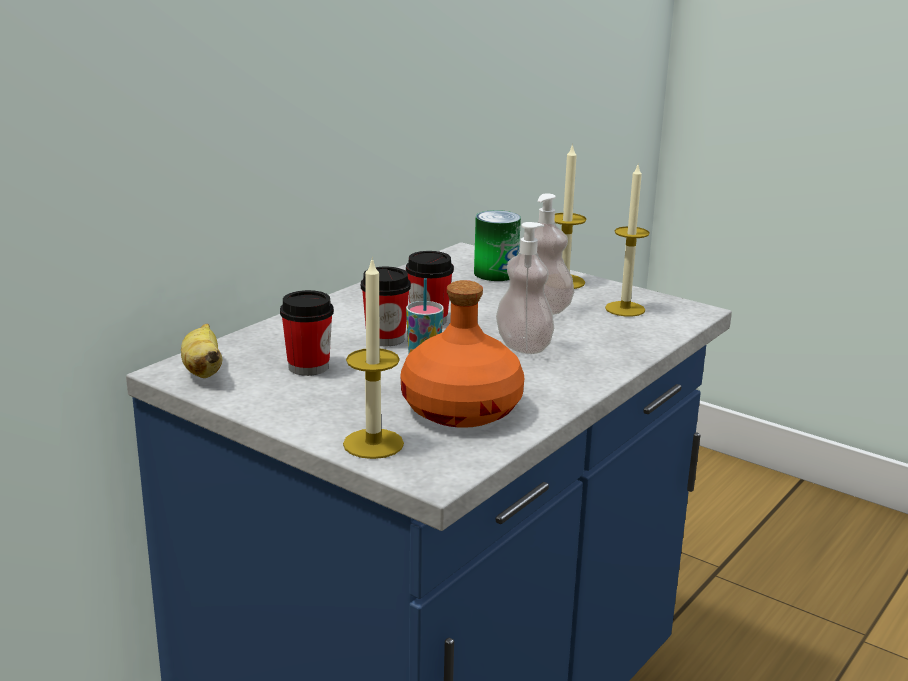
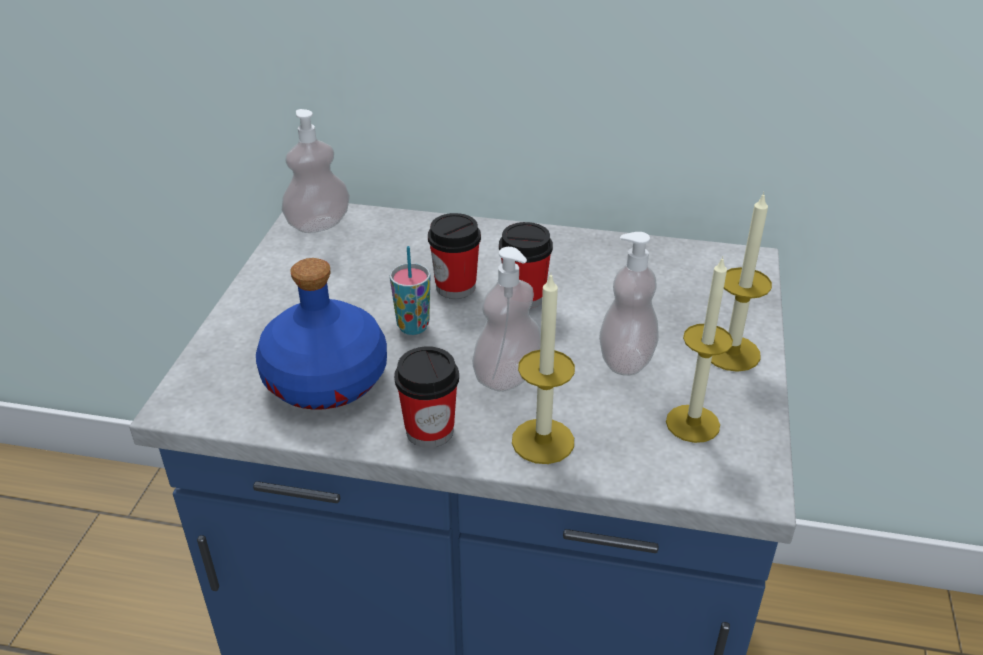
camera: 65 degrees right, 15 degrees up
banana [181,324,222,378] -> soap dispenser [282,109,350,233]
cup [280,290,334,376] -> cup moved to [394,346,459,448]
candle [343,257,404,459] -> candle moved to [512,272,575,464]
orange bottle [400,280,524,428] -> blue bottle [256,258,387,410]
can [474,210,521,281] -> none

